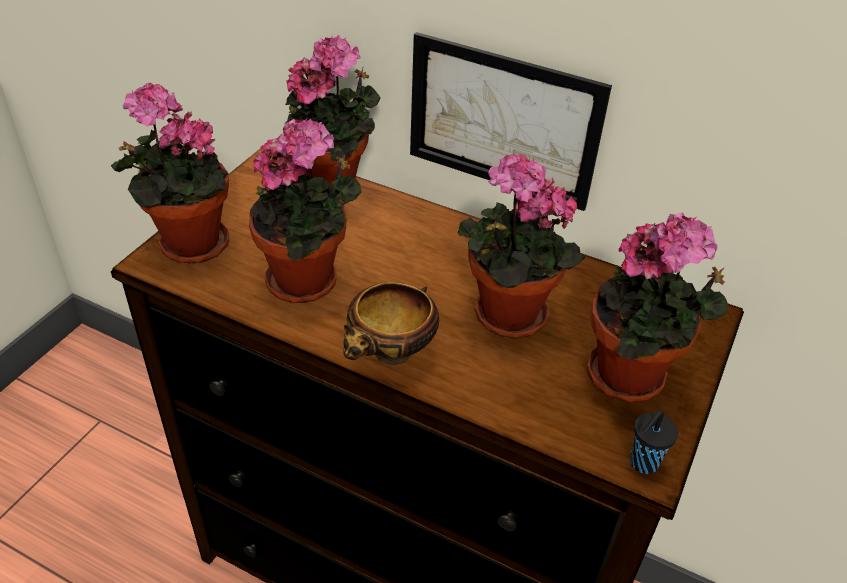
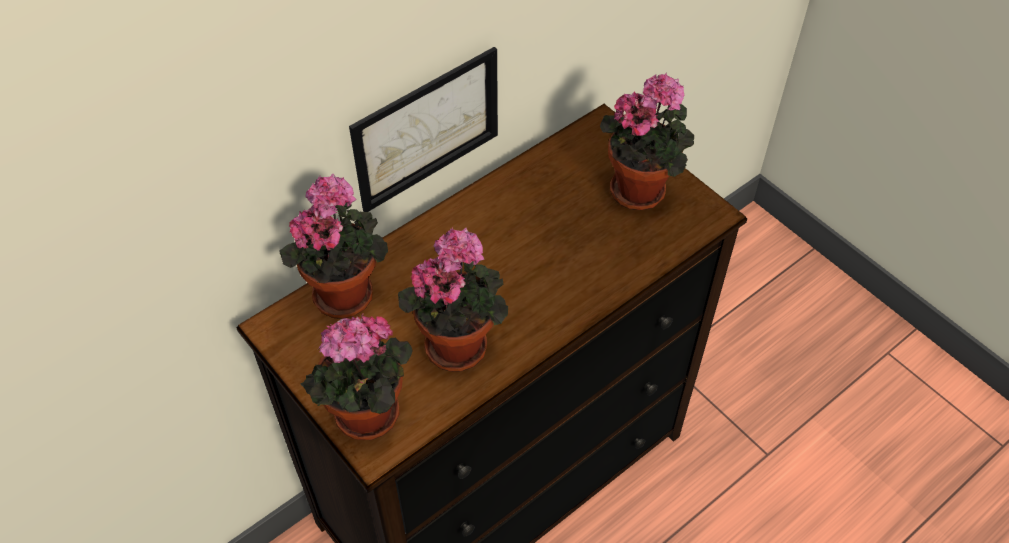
camera: 65 degrees left, 10 degrees up
bowl [343,282,439,365] -> none
potted plant [457,153,585,338] -> none
black cup [630,410,678,474] -> none

